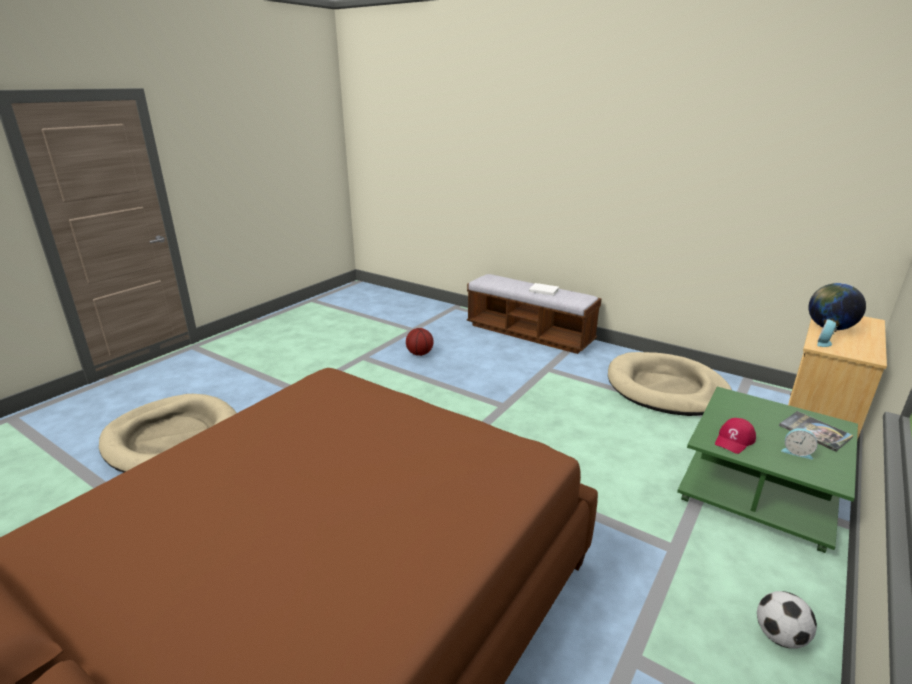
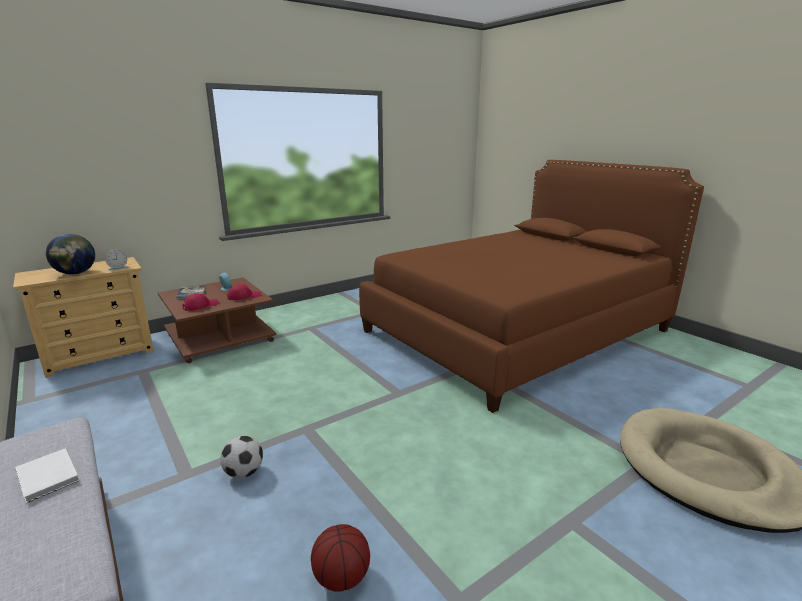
camera: 160 degrees left, 5 degrees down
beige dog bed [608,352,732,416] -> none
green coffee table [677,387,858,553] -> brown coffee table [158,278,276,363]
football [757,591,817,649] -> football moved to [220,435,263,478]
none -> red cap [182,293,219,311]

